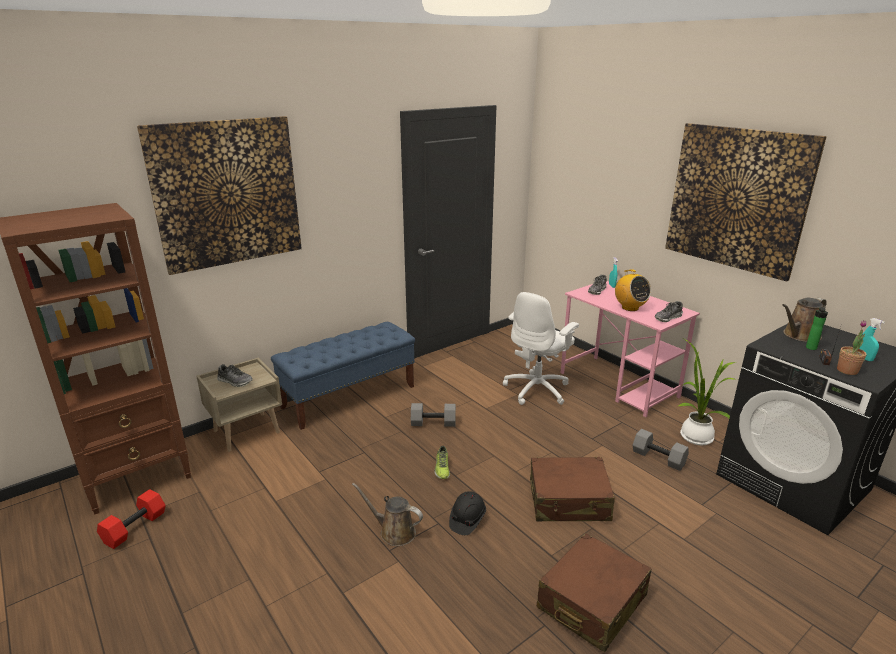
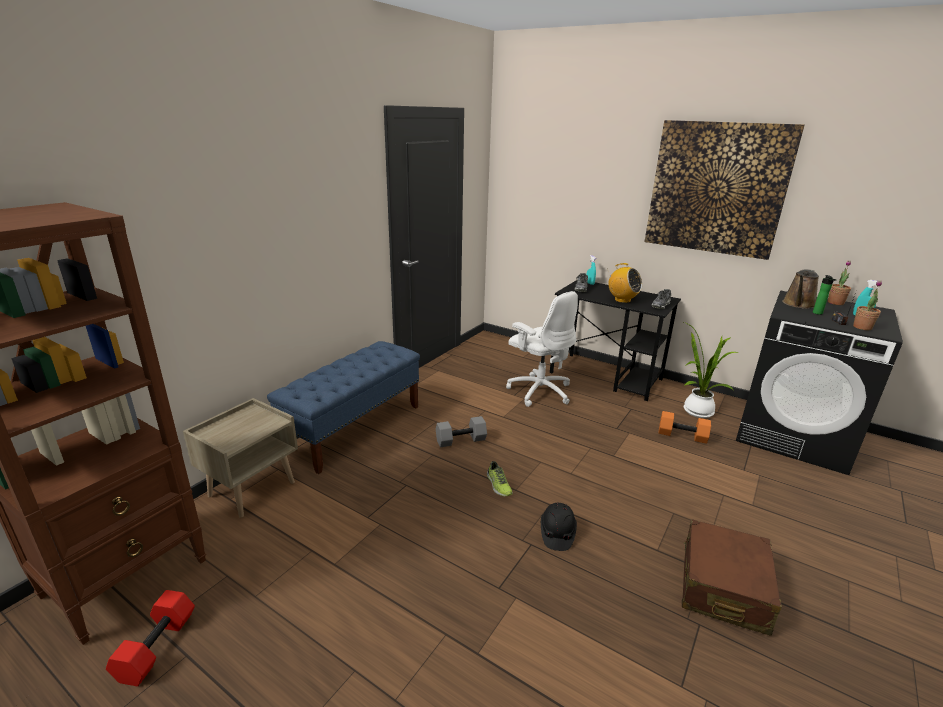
camera: 20 degrees left, 0 degrees up
picture [137,116,302,275] -> none
shoe [217,364,253,387] -> none
brown watering can [352,483,423,546] -> none
white office chair [503,292,579,405] -> white office chair turned 60 degrees counterclockwise [506,291,578,407]
brown suitcase [530,457,615,521] -> none
pink desk [561,281,700,417] -> black desk [550,280,681,401]
grey dumbbell [632,429,689,471] -> orange dumbbell [658,411,711,444]
none -> potted plant [828,261,851,305]

